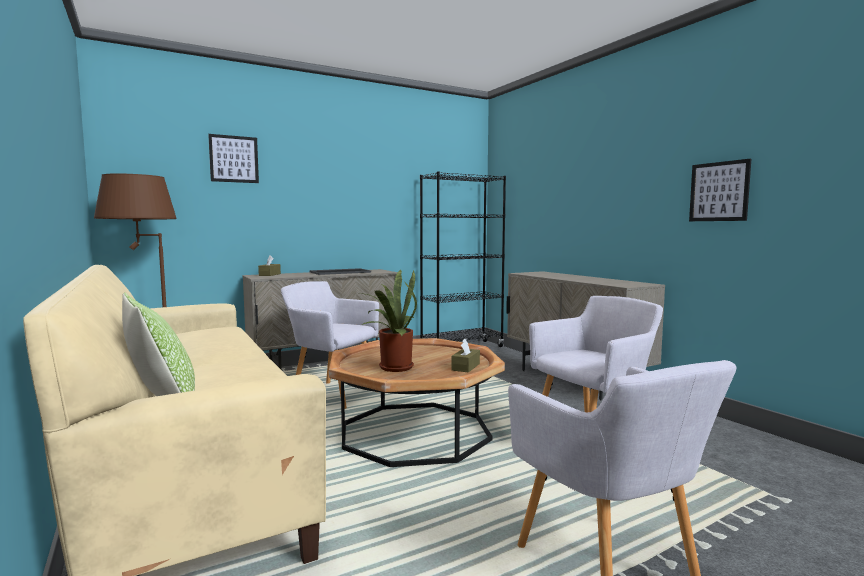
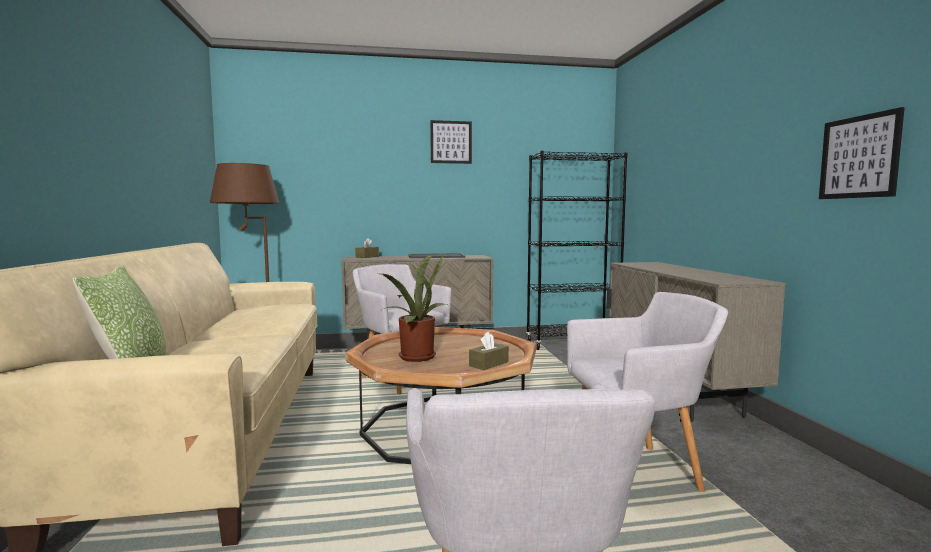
camera: 20 degrees right, 0 degrees up
picture [208,134,259,183] -> picture moved to [430,120,472,164]

